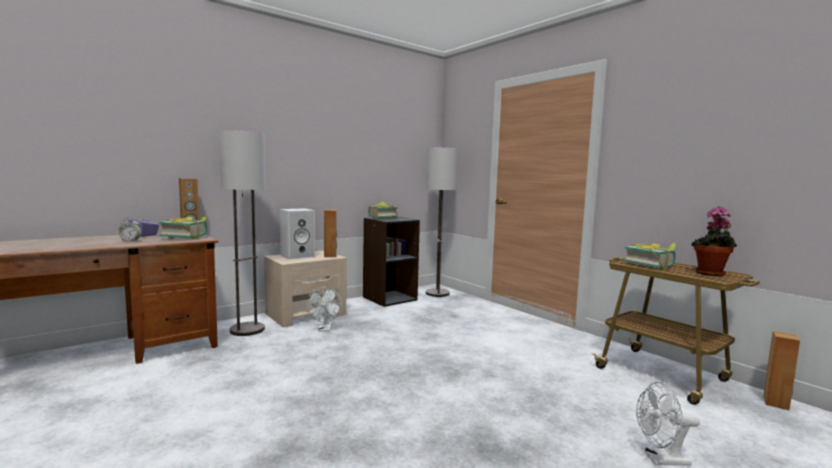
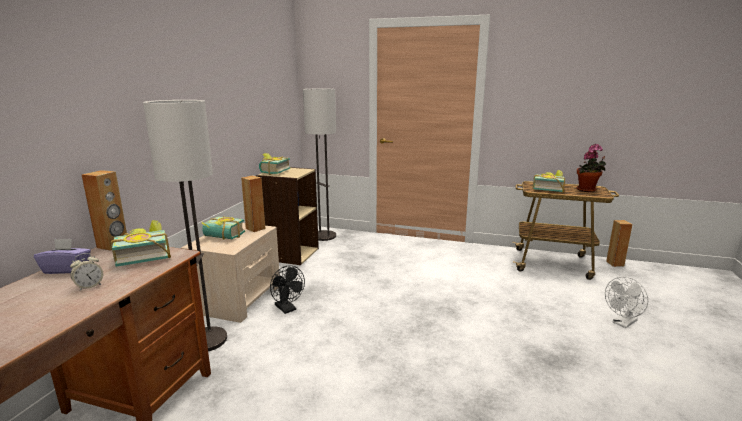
camera: 35 degrees left, 10 degrees up
white speaker [280,209,315,260] -> book [201,216,245,239]
white fan [306,287,342,332] -> black fan [270,266,305,314]
black bookcase [363,217,420,307] -> beige bookcase [256,167,319,265]

